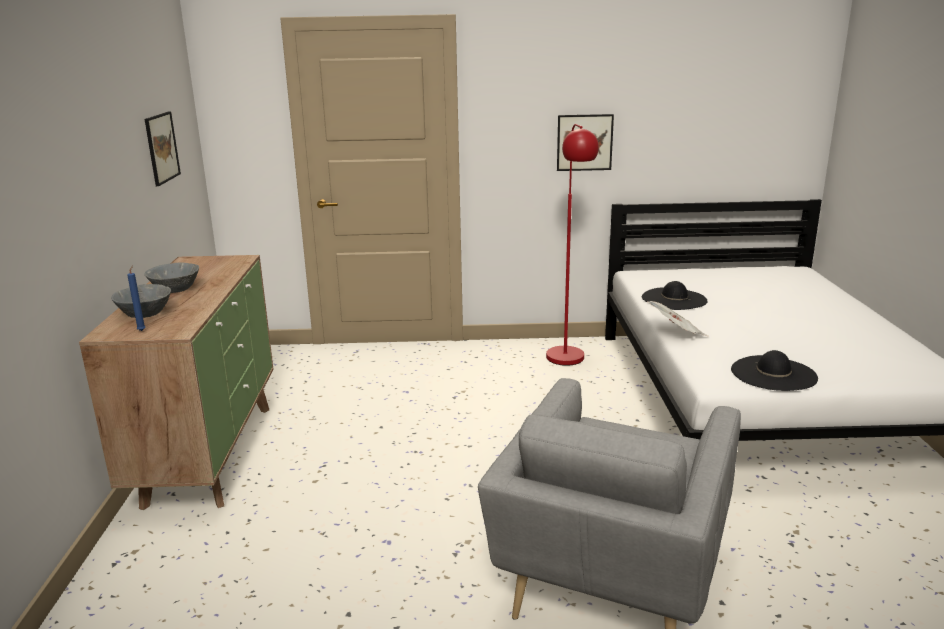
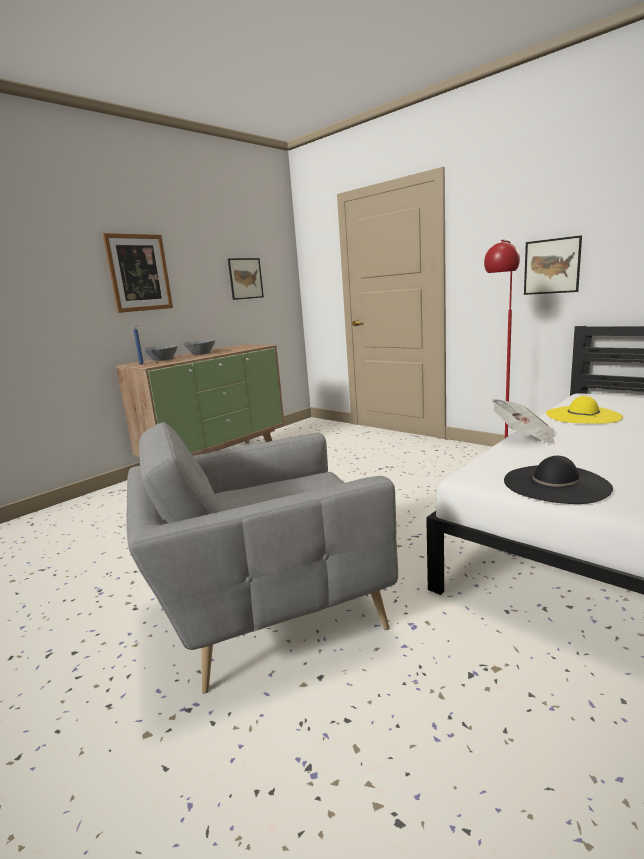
camera: 45 degrees right, 5 degrees down
black hat [642,281,708,310] -> yellow hat [546,396,623,424]
none -> picture [103,233,173,313]

